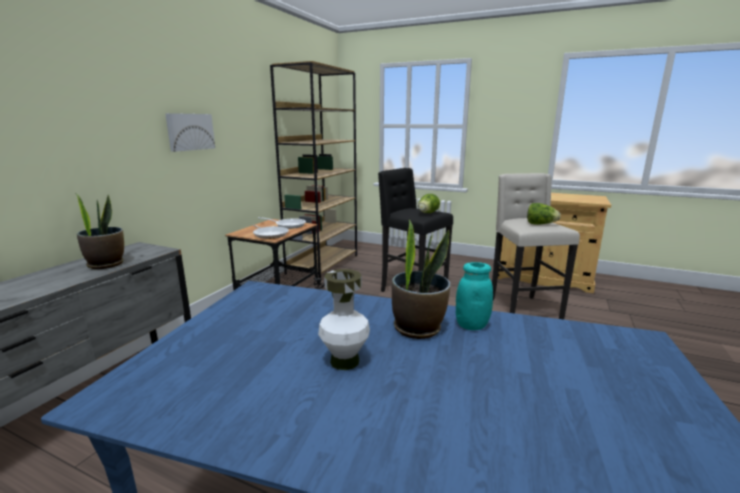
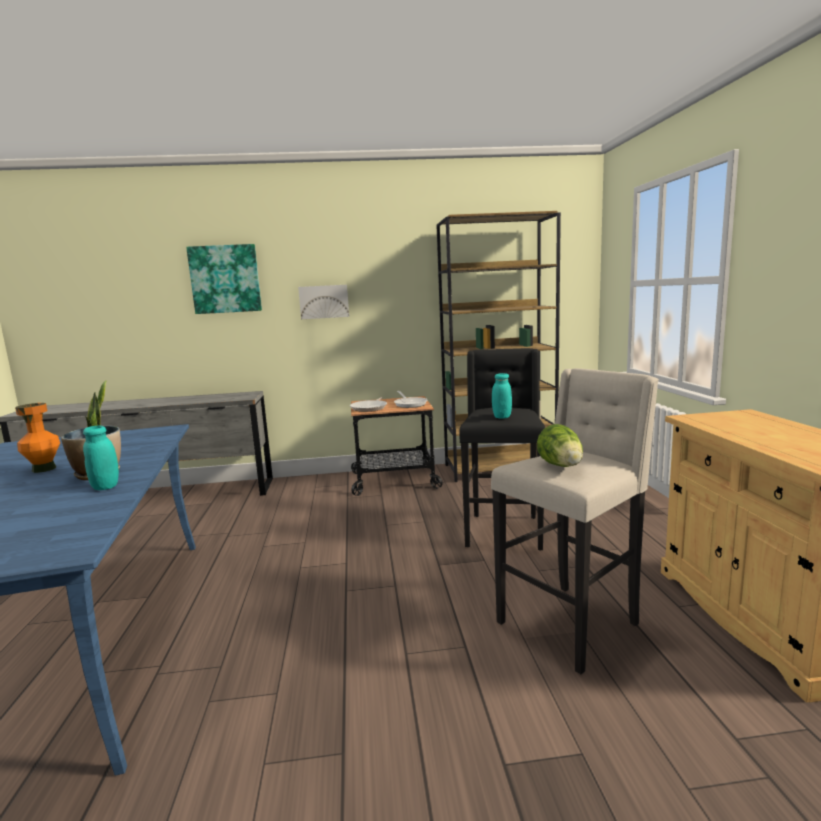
camera: 60 degrees right, 5 degrees down
potted plant [75,193,124,269] -> none
white vase [318,269,370,370] -> orange vase [15,403,60,473]
lettuce [418,194,440,213] -> turquoise jar [492,373,512,419]
none -> picture [186,244,262,314]

